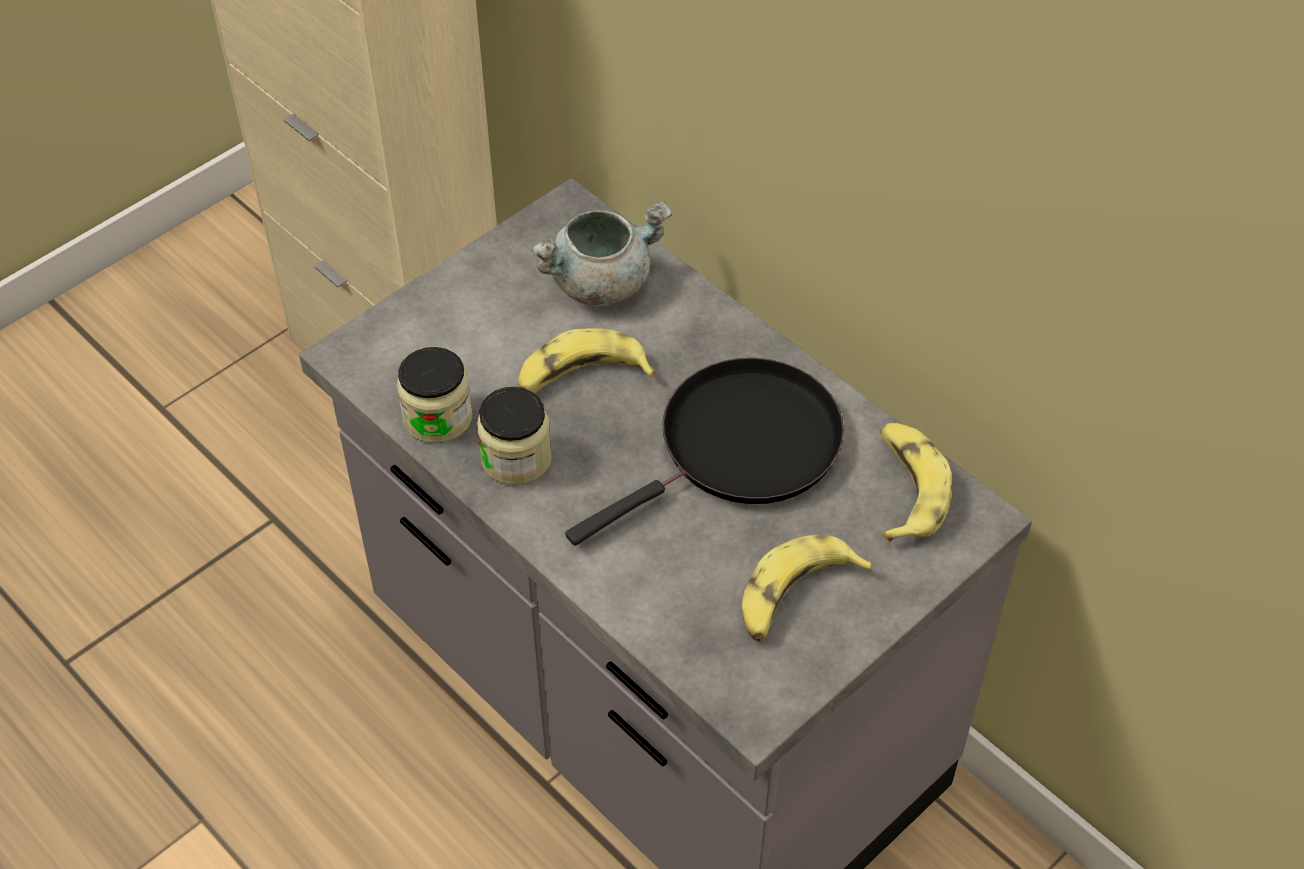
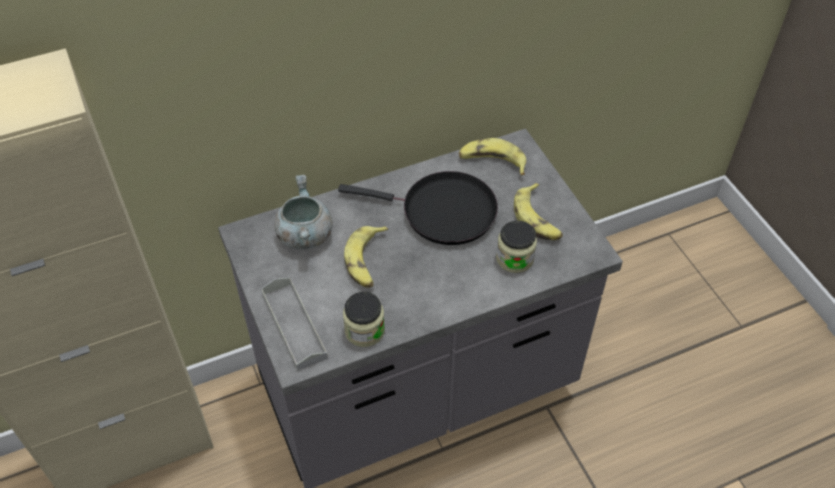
camera: 70 degrees left, 0 degrees up
jar [477,387,552,485] -> jar moved to [496,221,537,273]
black frying pan [565,358,844,546] -> black frying pan turned 120 degrees clockwise [338,171,498,245]
none -> grey tray [261,278,328,371]

